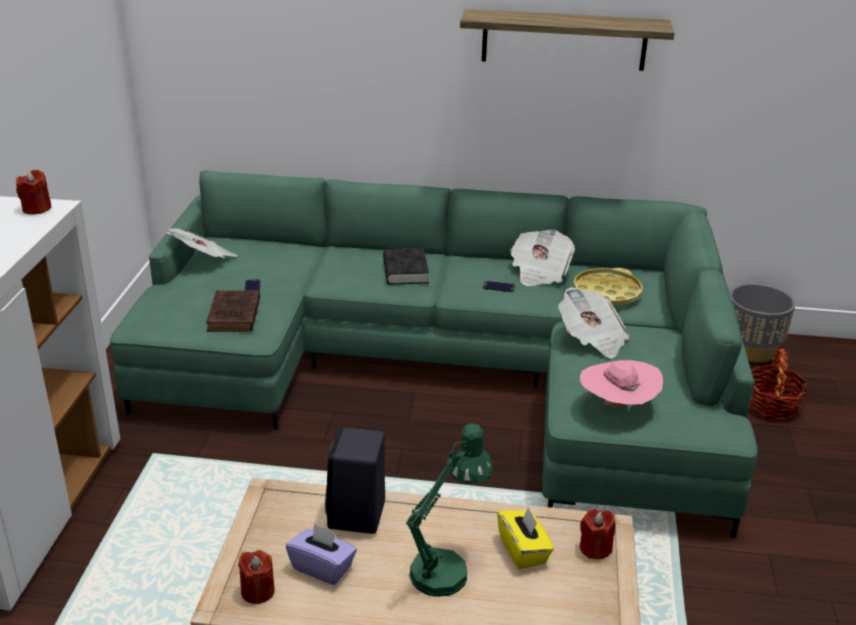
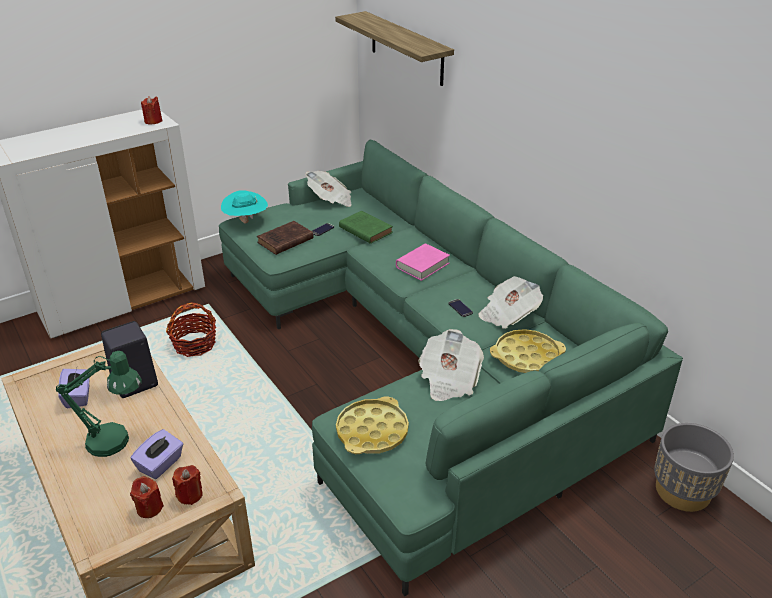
camera: 50 degrees right, 5 degrees up
red candle [238,550,275,604] -> red candle moved to [130,476,164,518]
black book [383,248,429,284] -> pink book [396,244,450,281]
shelf [460,9,674,71] -> shelf moved to [335,11,454,86]
yellow tissue box [497,506,554,569] -> purple tissue box [131,429,183,479]
pink hat [580,360,663,412] -> yellow tray [336,396,409,454]
basket [749,349,808,420] -> basket moved to [166,302,216,357]
none -> turquoise hat [221,190,268,224]
none -> green book [339,211,393,244]

